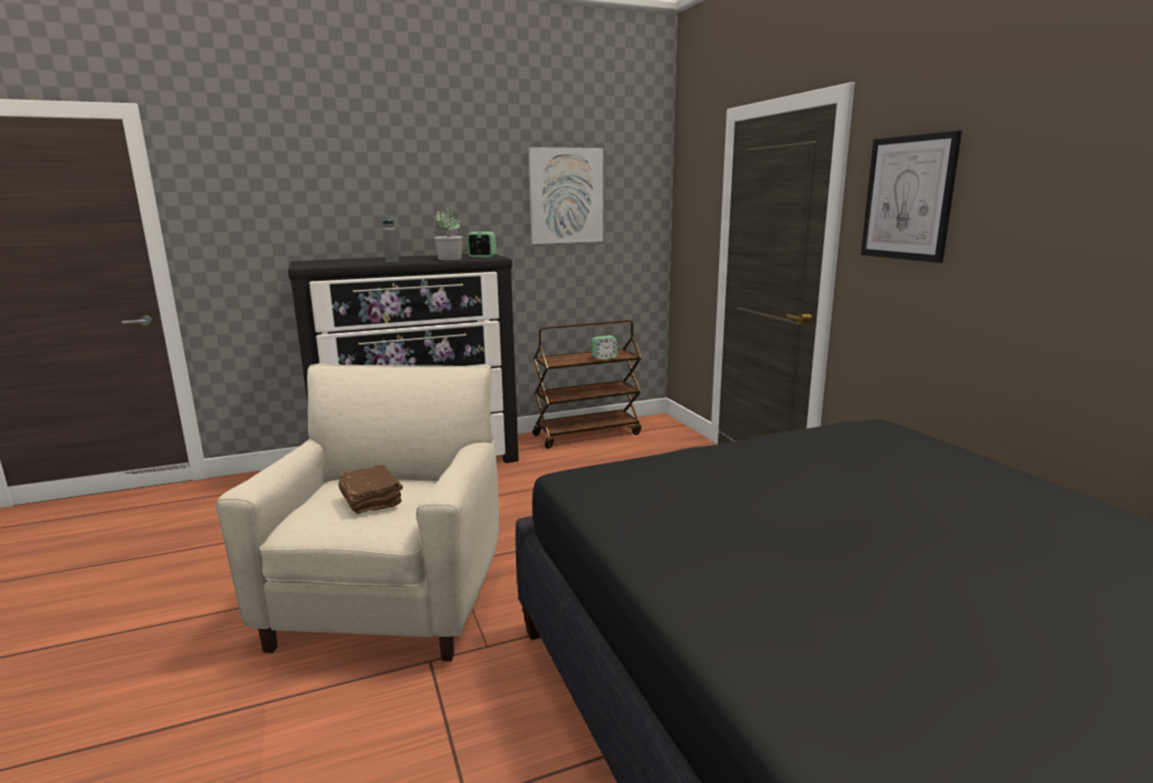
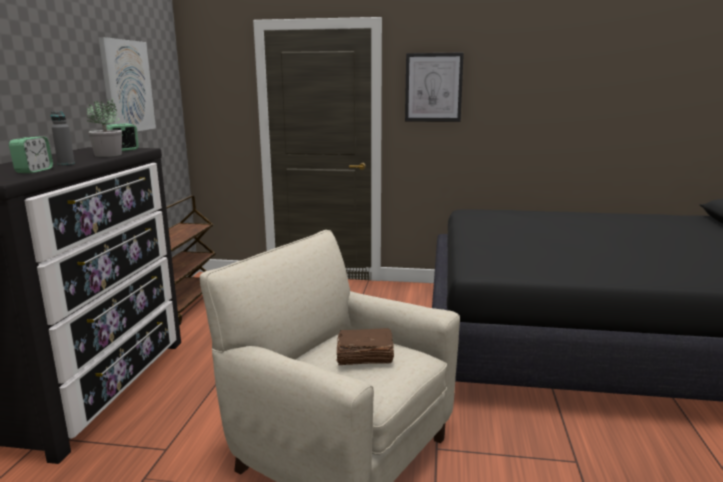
camera: 60 degrees left, 0 degrees up
alarm clock [592,335,618,360] -> alarm clock moved to [9,137,53,173]

